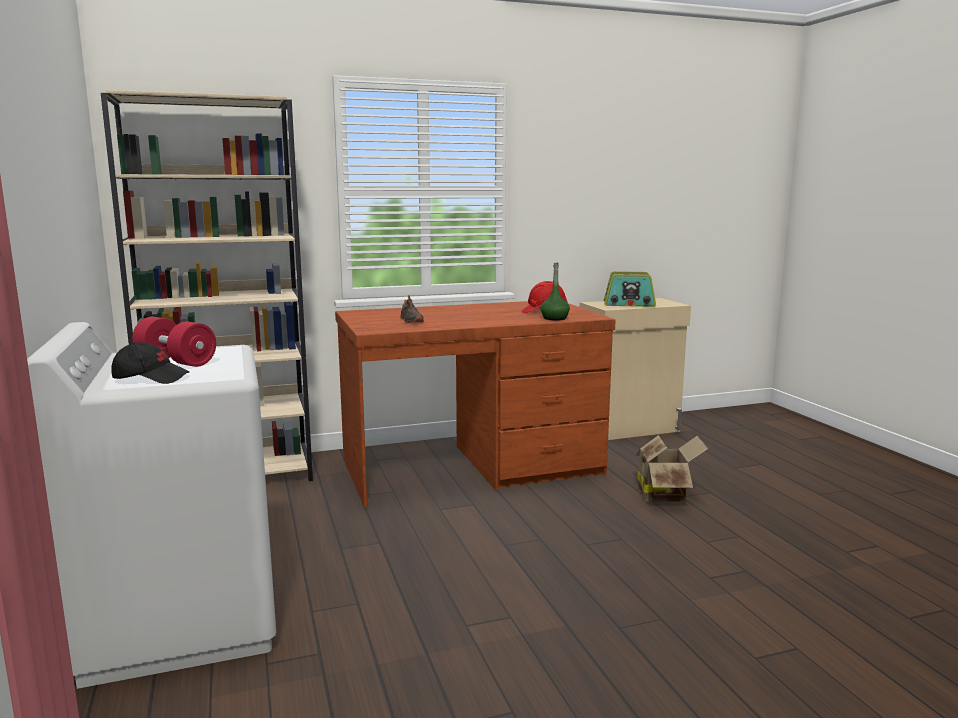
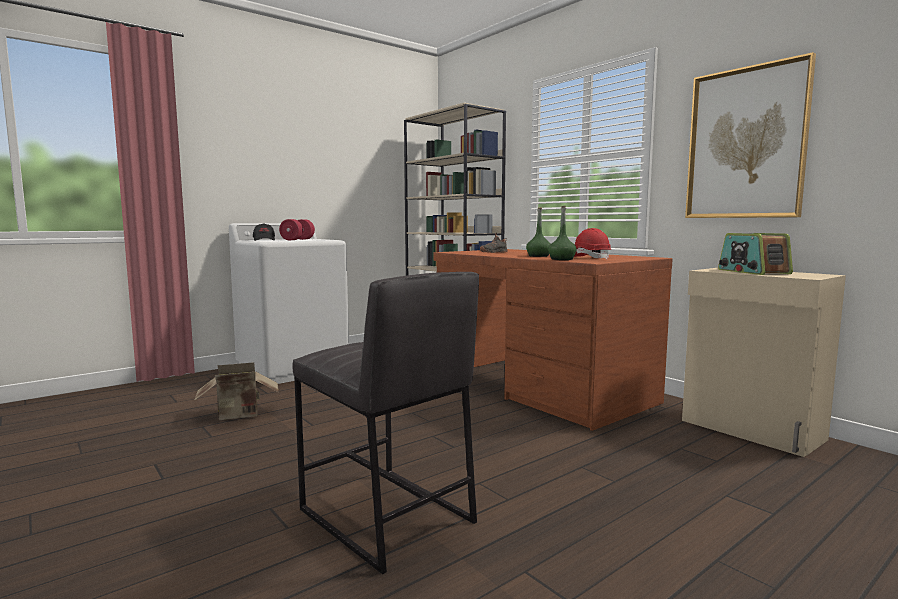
camera: 70 degrees right, 5 degrees down
cardboard box [635,435,708,503] -> cardboard box moved to [194,362,279,420]
none -> grey stool [293,272,479,575]
none -> green bottle [526,207,551,257]
none -> picture [685,52,816,218]

